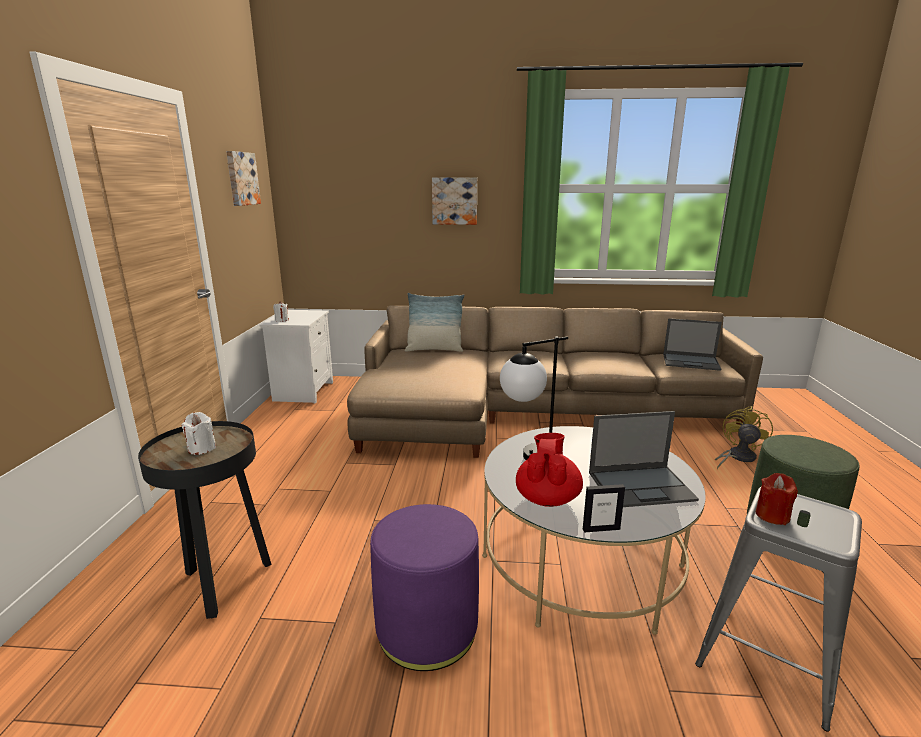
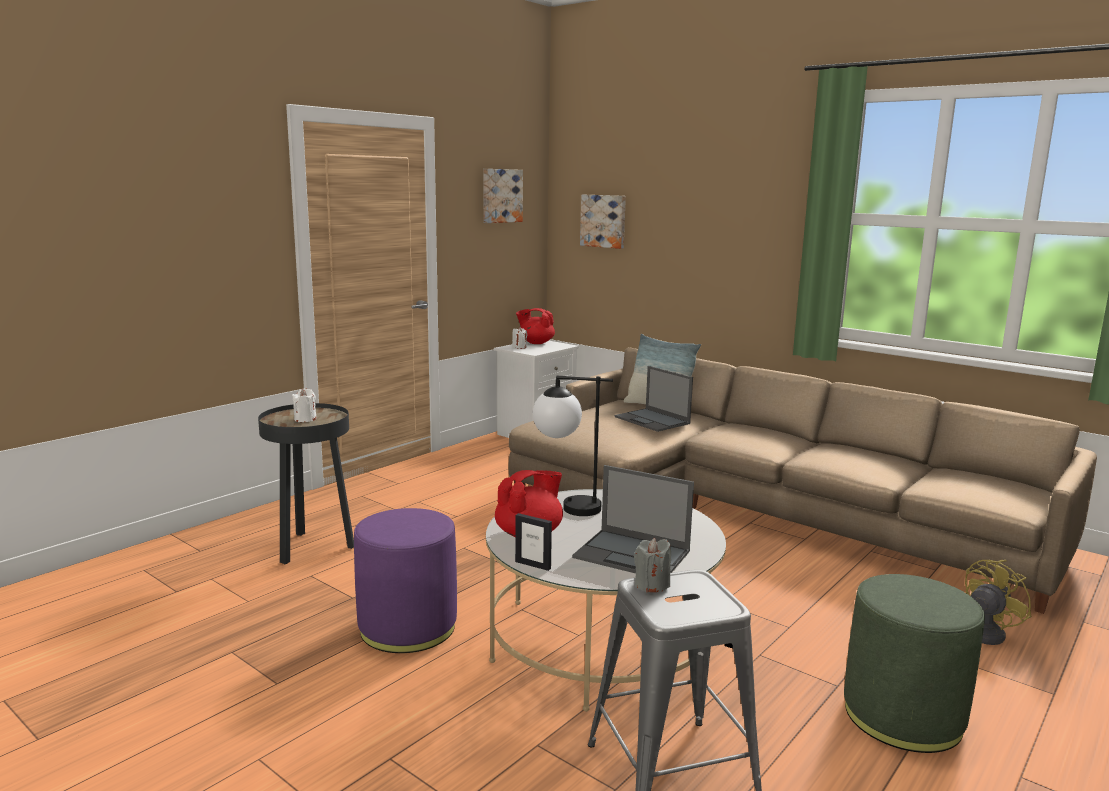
camera: 35 degrees right, 5 degrees down
picture [432,177,477,225] -> picture moved to [580,195,626,249]
laptop [663,318,722,371] -> laptop moved to [615,366,693,432]
red candle [755,473,798,525] -> grey candle [634,538,671,592]
none -> red teapot [516,308,555,344]

